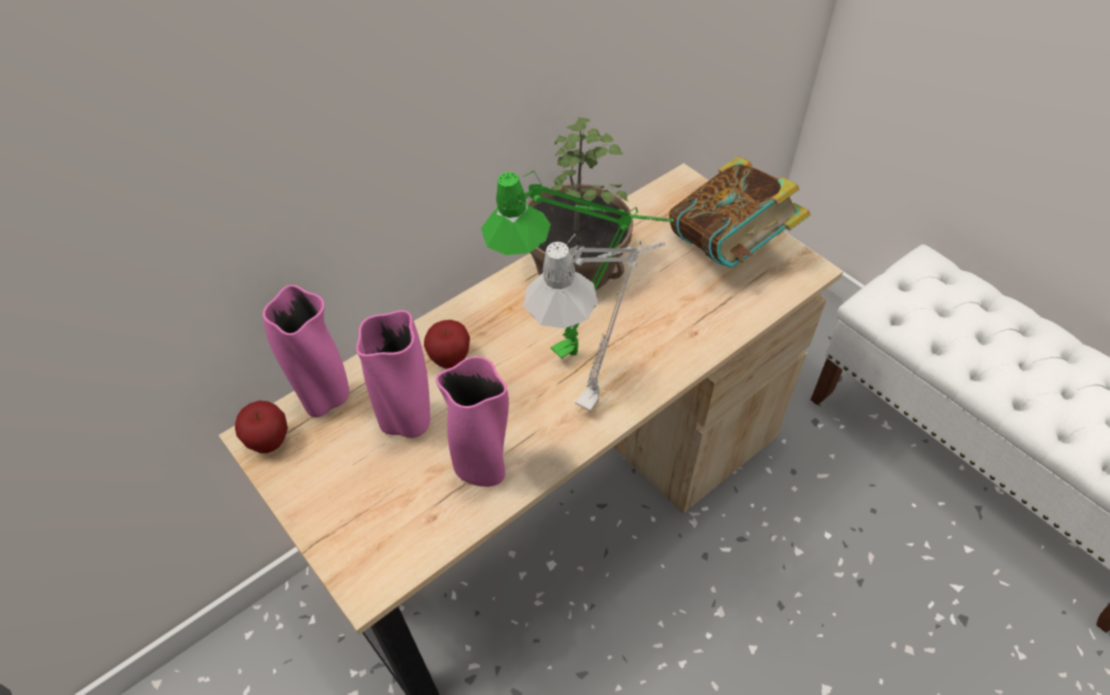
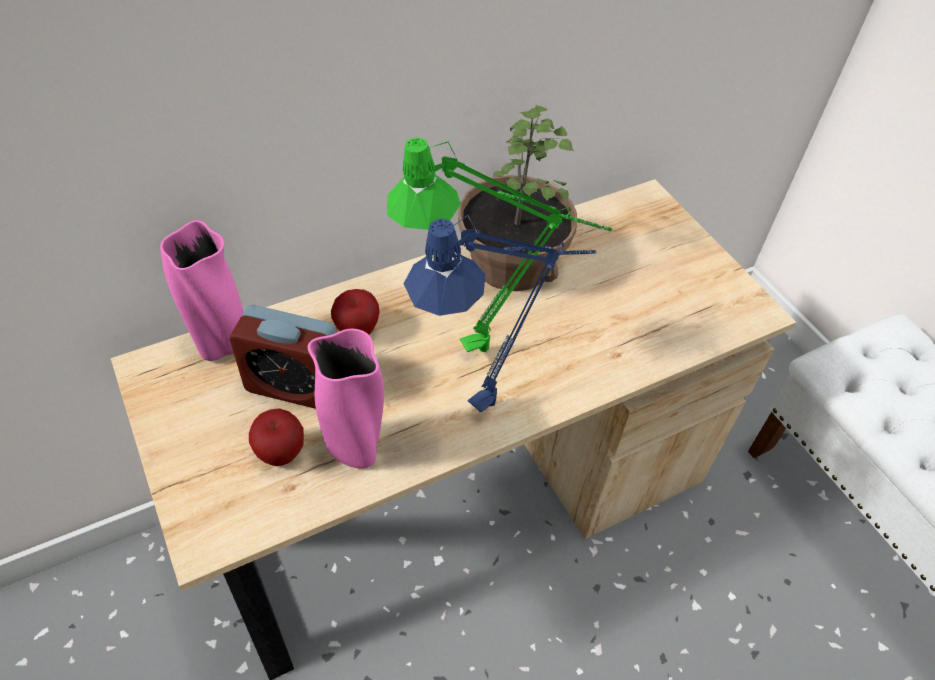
camera: 10 degrees right, 0 degrees up
apple [235,401,288,453] -> apple moved to [249,408,304,466]
pink vase [356,310,430,438] -> alarm clock [230,305,337,409]
grey table lamp [523,234,666,411] -> blue table lamp [404,215,597,413]
book [669,156,811,268] -> none

